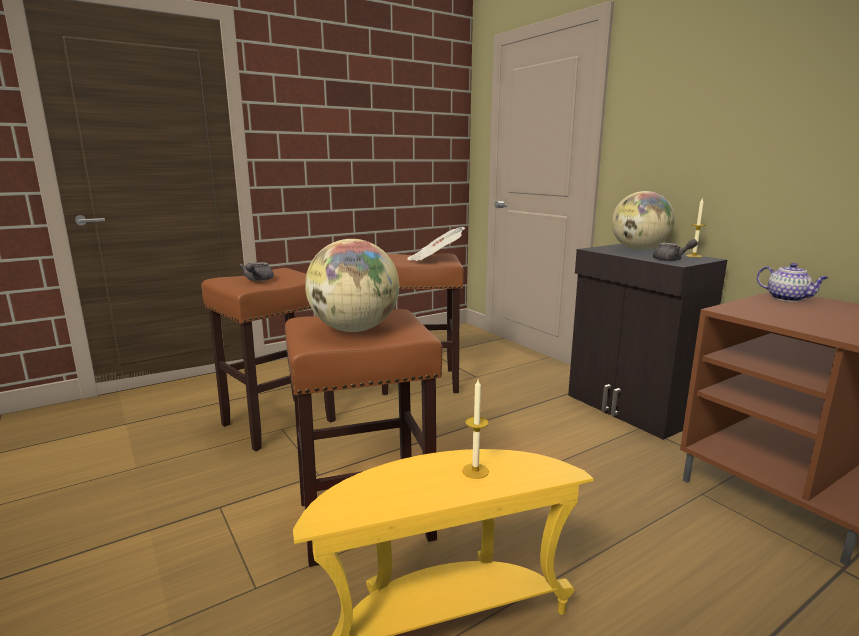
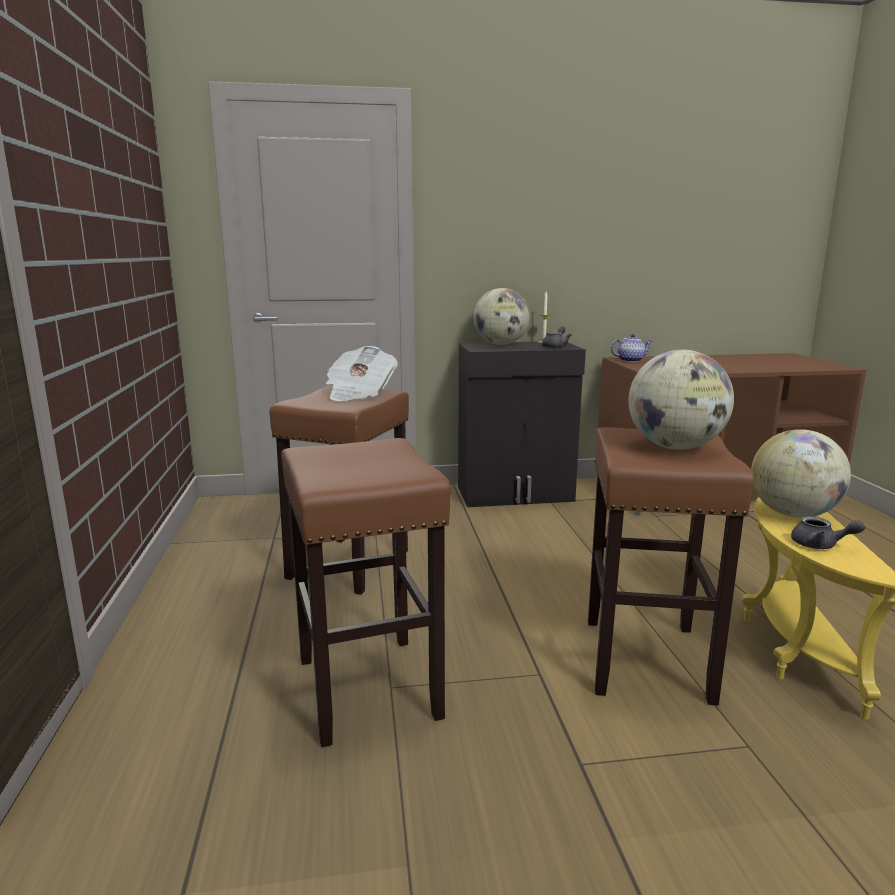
camera: 65 degrees left, 0 degrees up
grey teapot [239,262,274,281] -> grey teapot moved to [791,516,865,549]
candle [462,380,489,479] -> globe [751,429,851,518]

